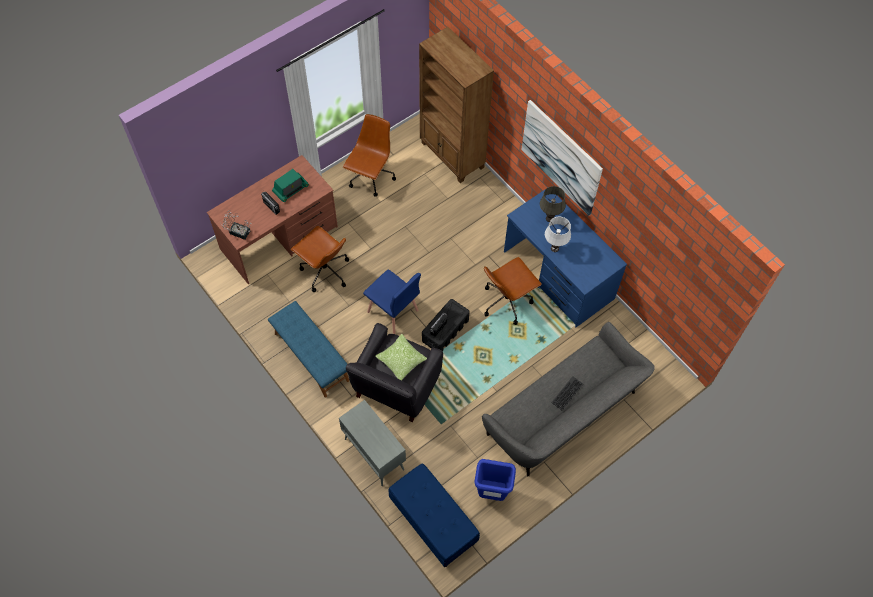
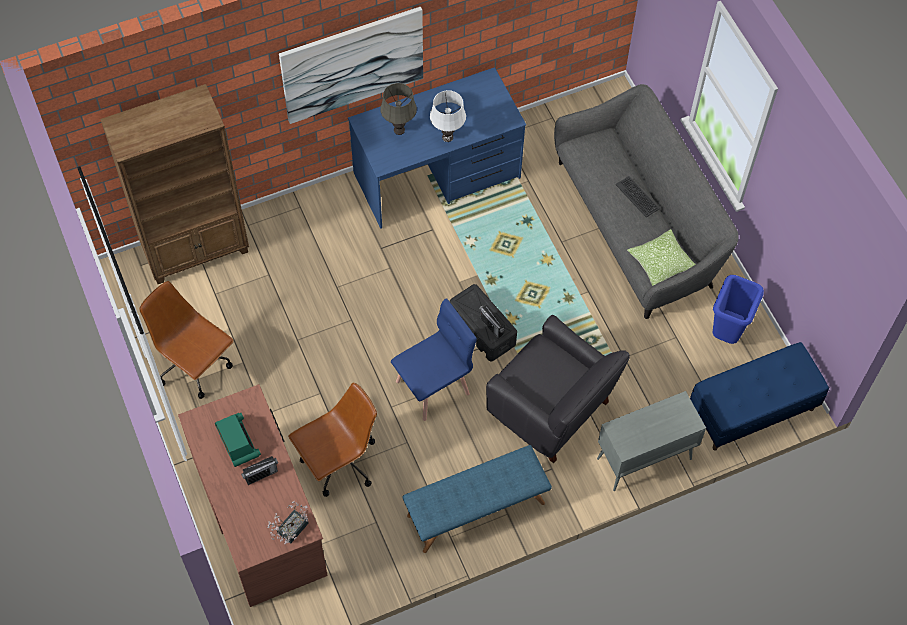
camera: 75 degrees left, 0 degrees up
pillow [375,334,427,380] -> pillow moved to [627,229,696,286]
brown office chair [484,257,542,325] -> none

